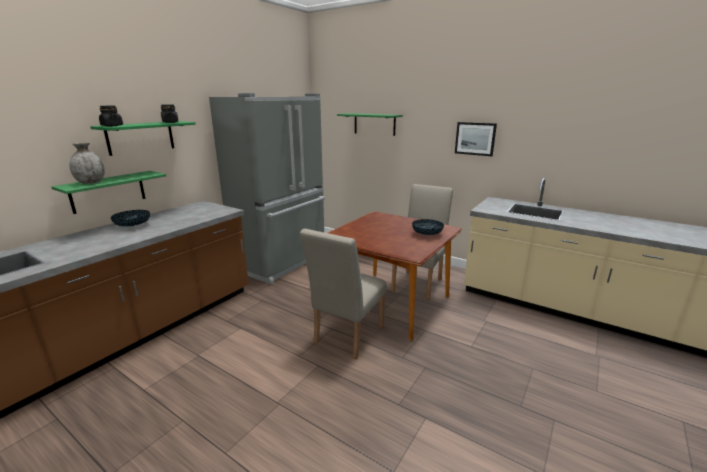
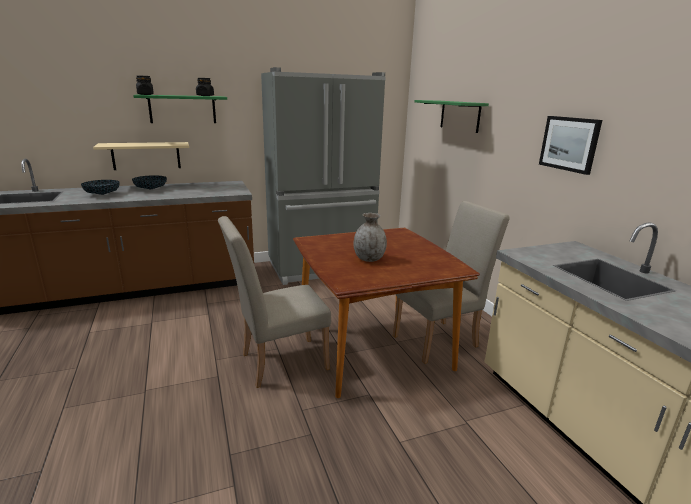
camera: 35 degrees right, 0 degrees up
green shelf [51,171,166,214] -> beige shelf [93,142,189,170]
grey vase [70,142,105,184] -> grey vase moved to [354,213,387,262]
bowl [412,219,444,235] -> bowl moved to [81,180,120,195]

